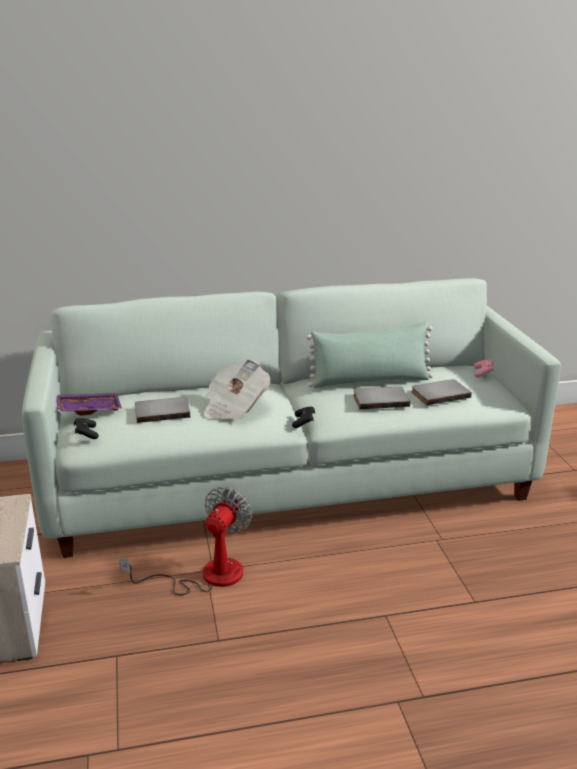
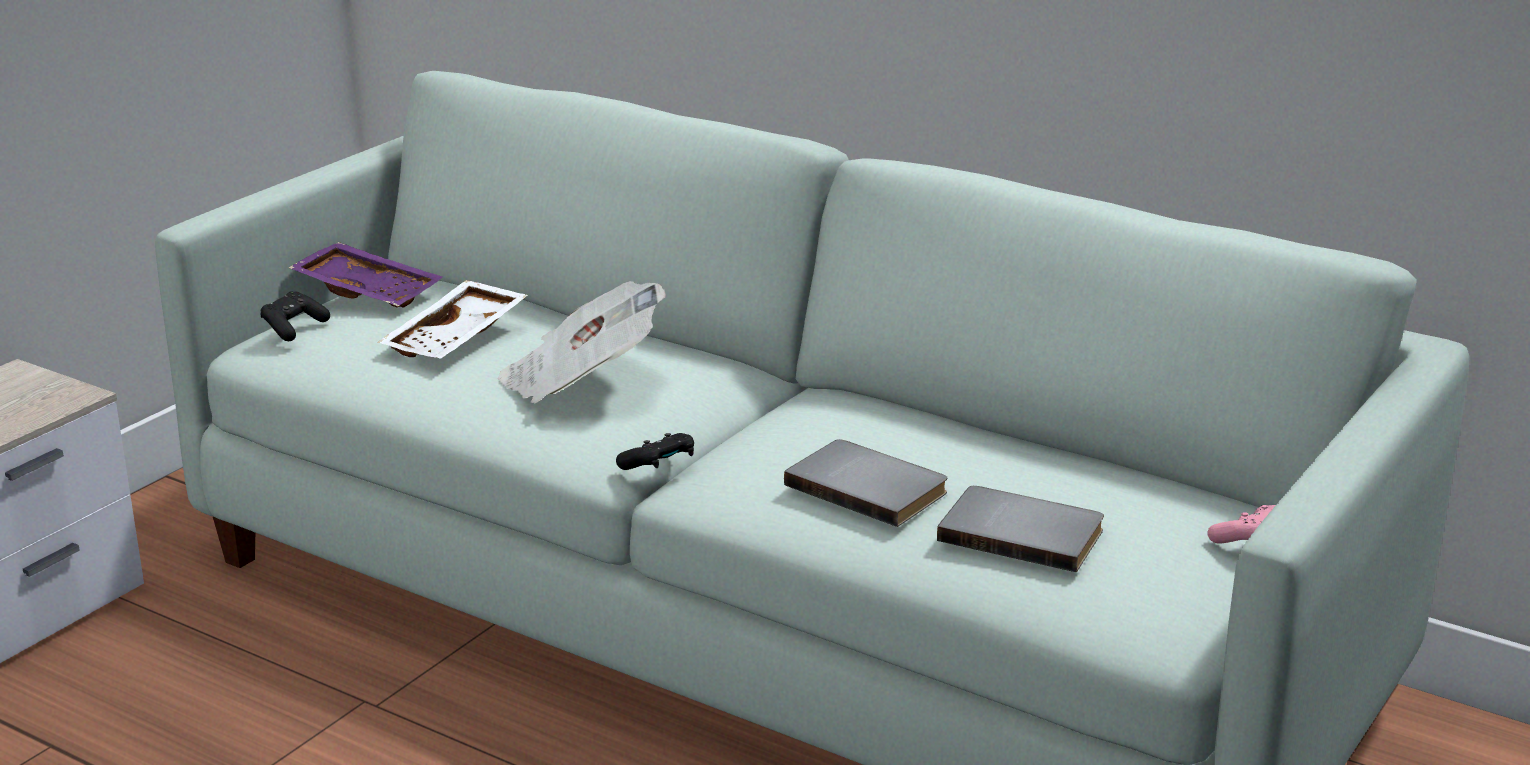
camera: 45 degrees right, 0 degrees up
fan [119,487,252,595] -> none
grey book [135,397,190,423] -> white tray [377,280,528,359]
green pillow [306,321,433,388] -> none

